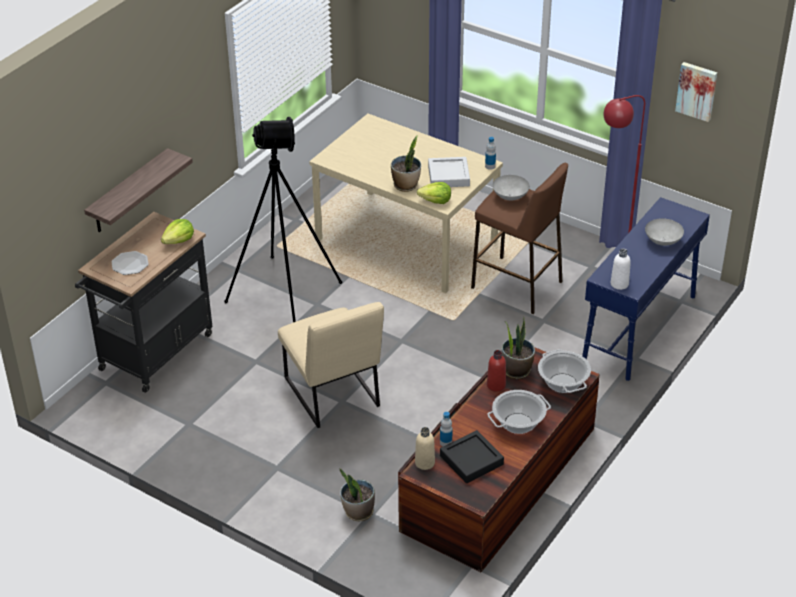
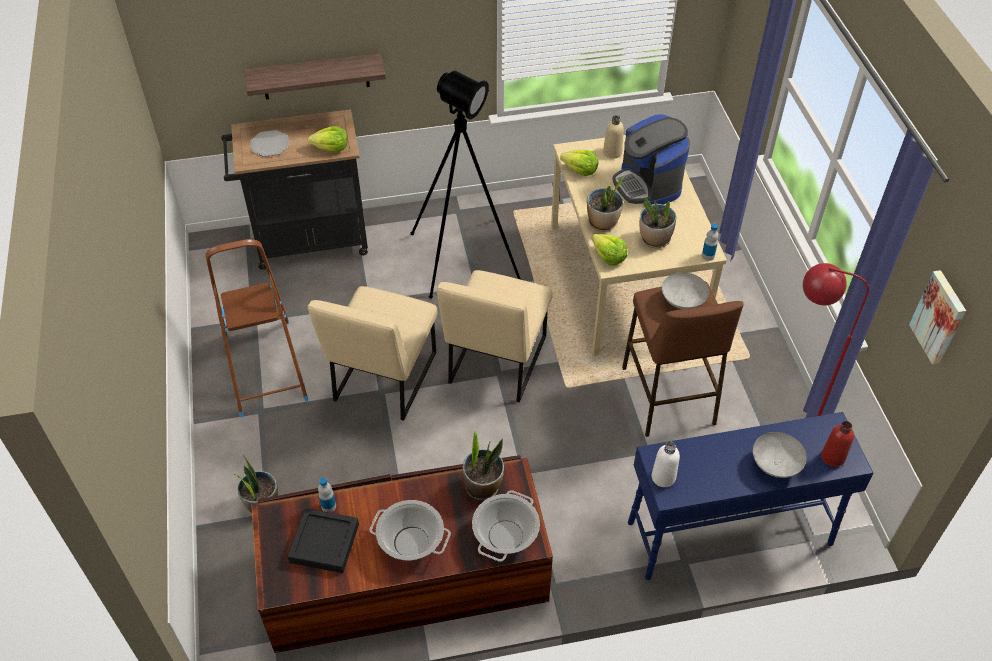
camera: 45 degrees right, 10 degrees up
beige bottle [415,427,435,470] -> beige bottle moved to [603,115,624,159]
grey tray [428,157,470,187] -> potted plant [639,197,676,248]
red bottle [487,350,506,392] -> red bottle moved to [821,421,854,467]
none -> brown step ladder [206,239,308,417]
none -> beige chair [437,270,553,403]
none -> lettuce [560,150,598,176]
none -> coffee machine [612,114,690,205]

